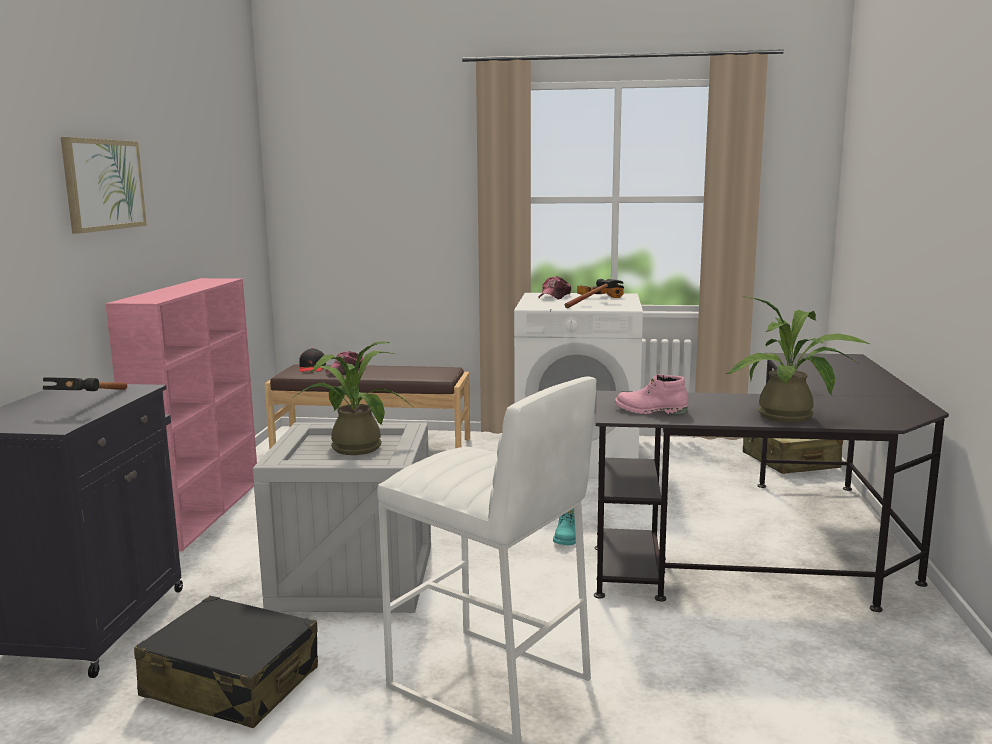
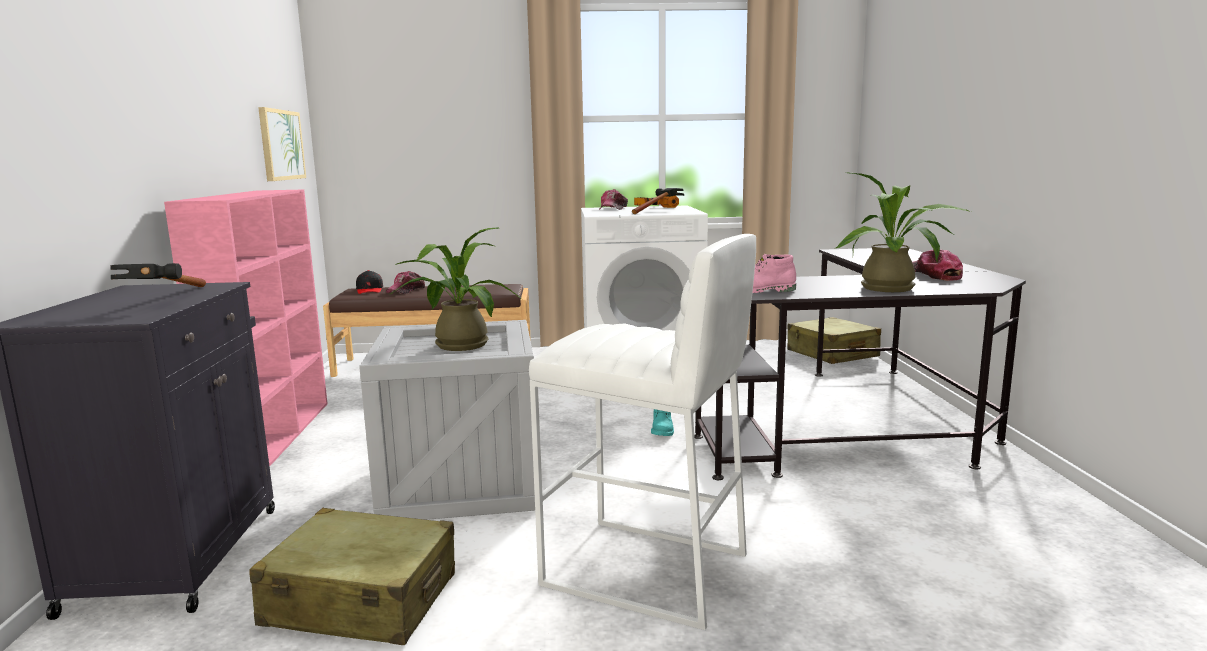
camera: 10 degrees left, 0 degrees up
picture [61,137,147,234] -> picture moved to [258,107,306,181]
black suitcase [134,595,318,728] -> beige suitcase [249,508,455,645]
none -> cap [912,250,963,281]

